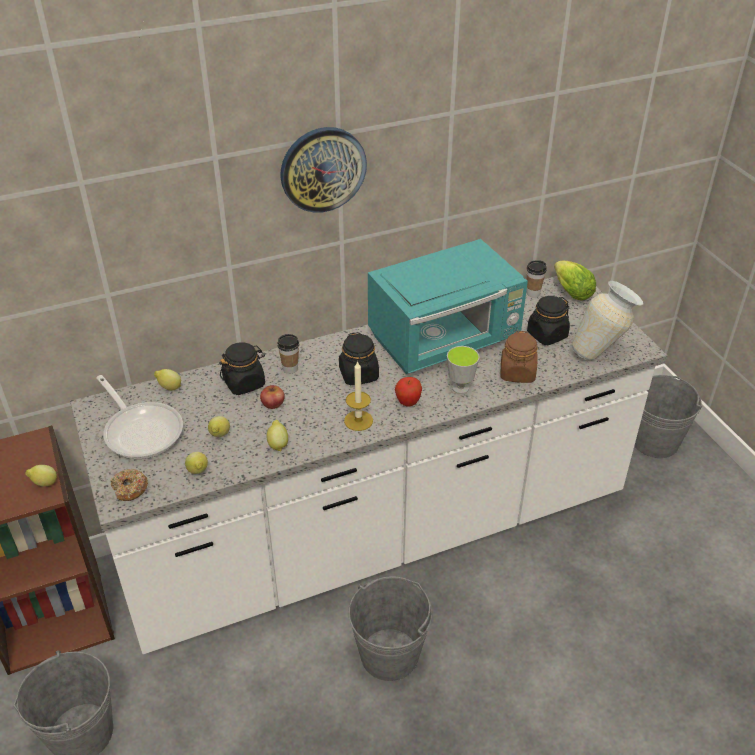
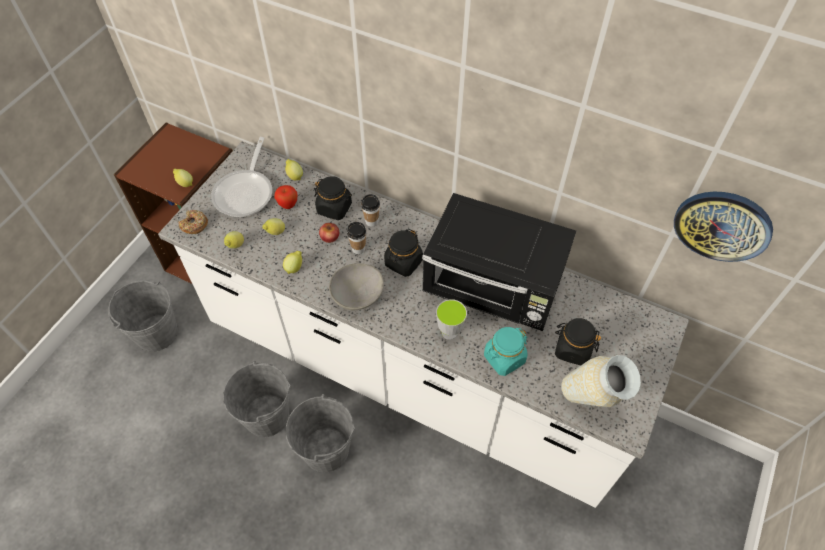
camera: 50 degrees right, 15 degrees up
wall clock [280,127,367,213] -> wall clock moved to [674,192,773,262]
candle [344,361,373,431] -> grey bowl [329,263,384,310]
turquoise microwave [368,239,528,374] -> black microwave [422,193,576,331]
apple [395,377,422,407] -> apple moved to [275,185,297,209]
brown jar [500,331,538,383] -> turquoise jar [484,327,527,376]
cup [526,260,547,297] -> cup moved to [347,222,367,254]
lettuce [554,261,596,301] -> none
grey bucket [634,375,702,458] -> grey bucket moved to [223,361,291,437]

